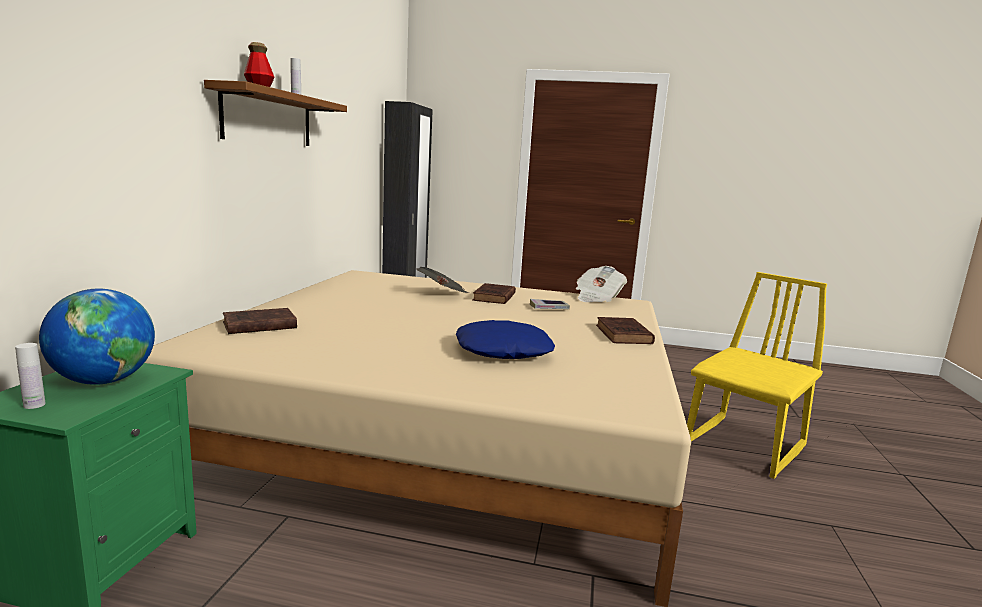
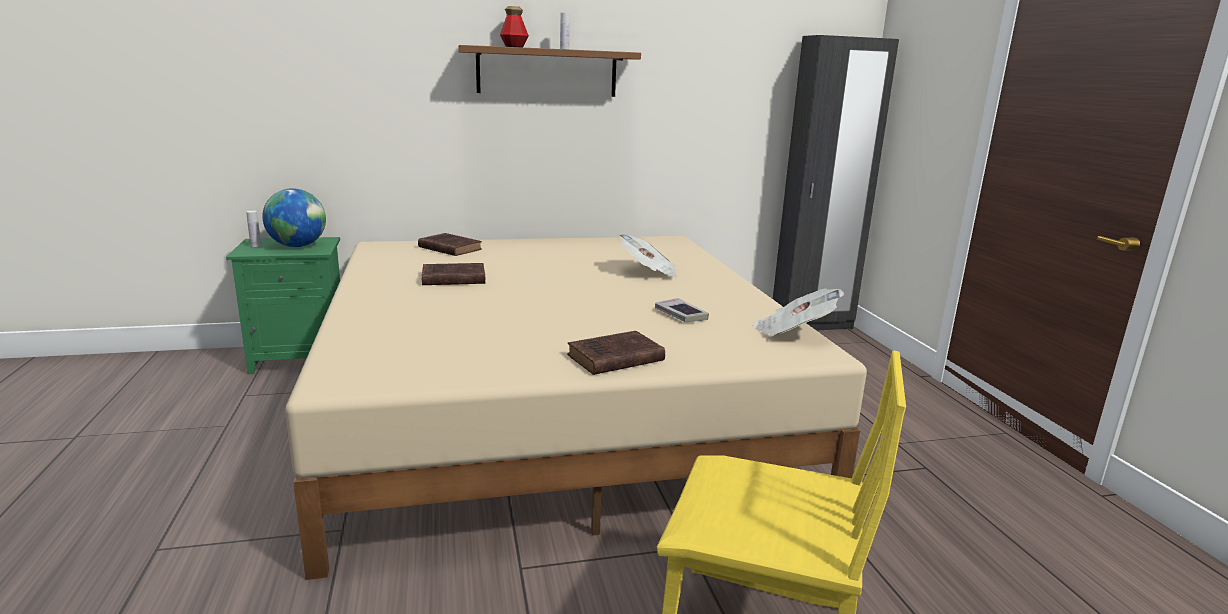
camera: 65 degrees right, 5 degrees up
blue pillow [456,320,555,359] -> none
brown book [472,283,516,304] -> brown book moved to [422,263,485,285]

